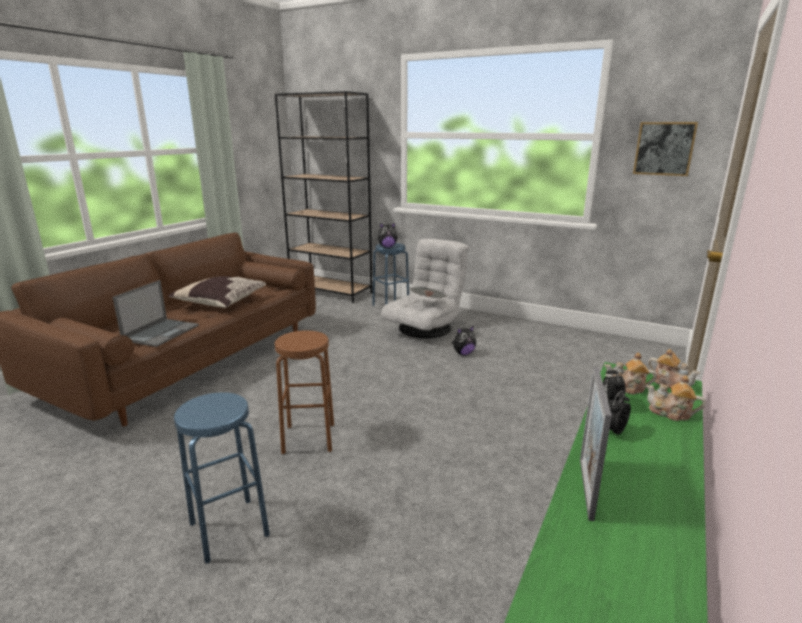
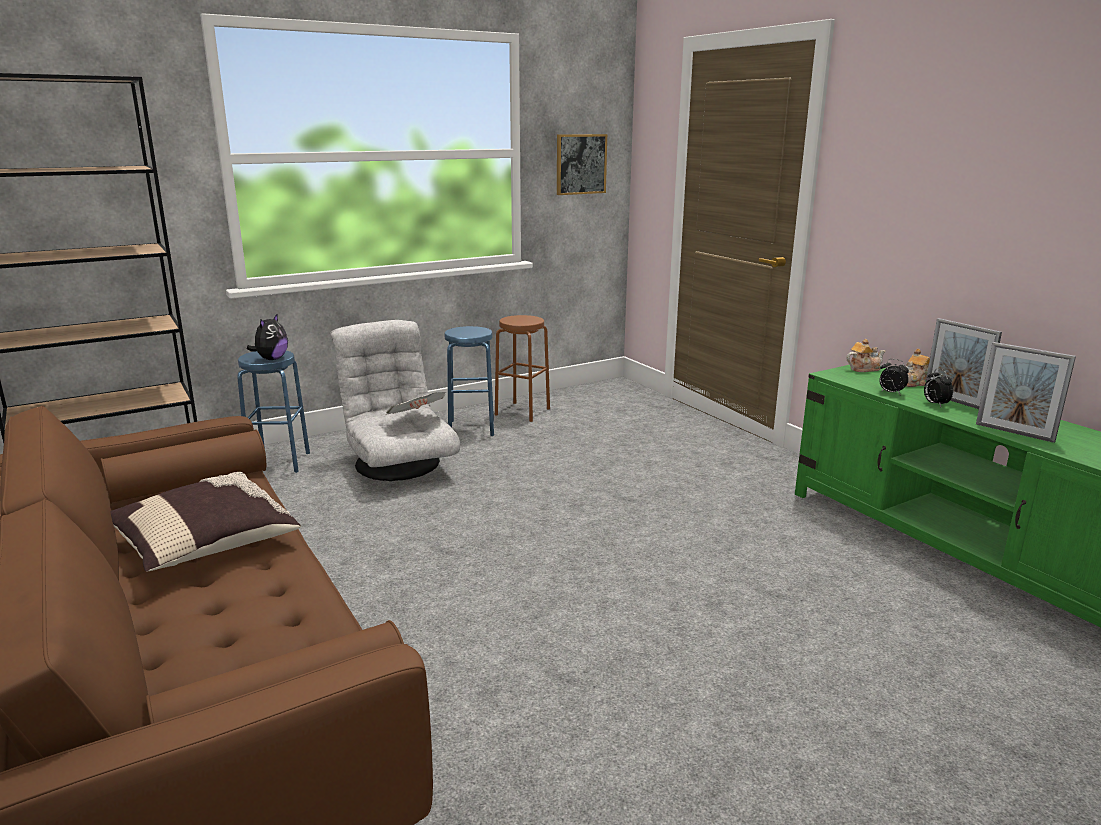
camera: 60 degrees left, 0 degrees up
laptop [113,280,199,347] -> none
blue stool [174,392,270,564] -> blue stool moved to [445,326,494,436]
brown stool [275,330,334,454] -> brown stool moved to [495,315,550,422]
plush toy [452,326,476,355] -> none
teapot [604,352,657,395] -> none
none -> picture frame [926,318,1002,409]

